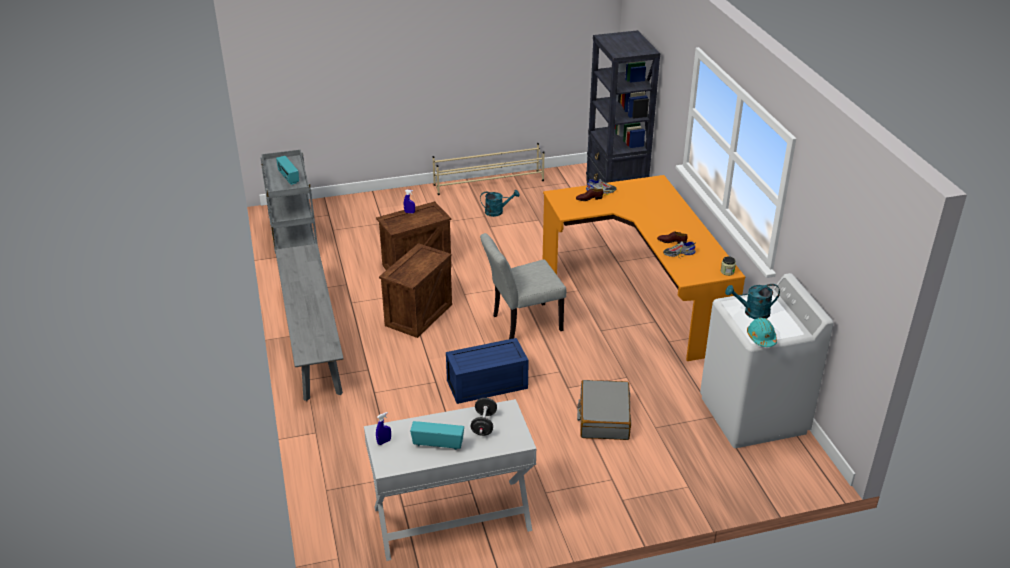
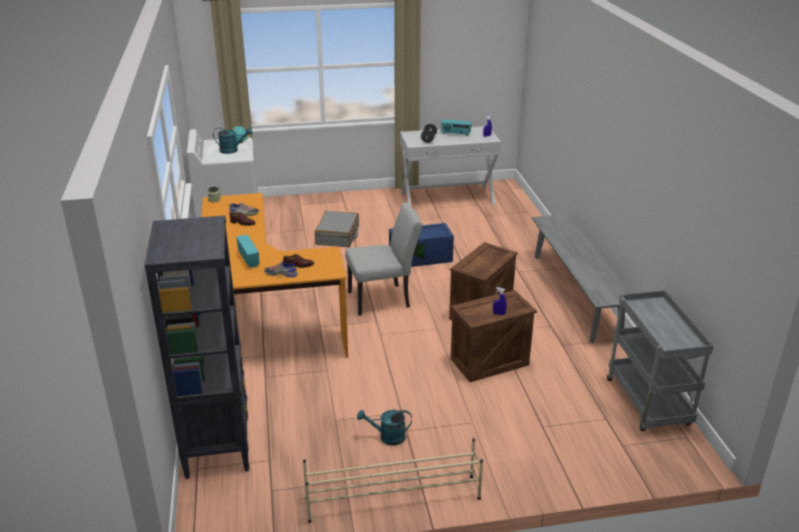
camera: 175 degrees left, 5 degrees down
radio [276,156,299,185] -> radio moved to [236,234,260,268]

